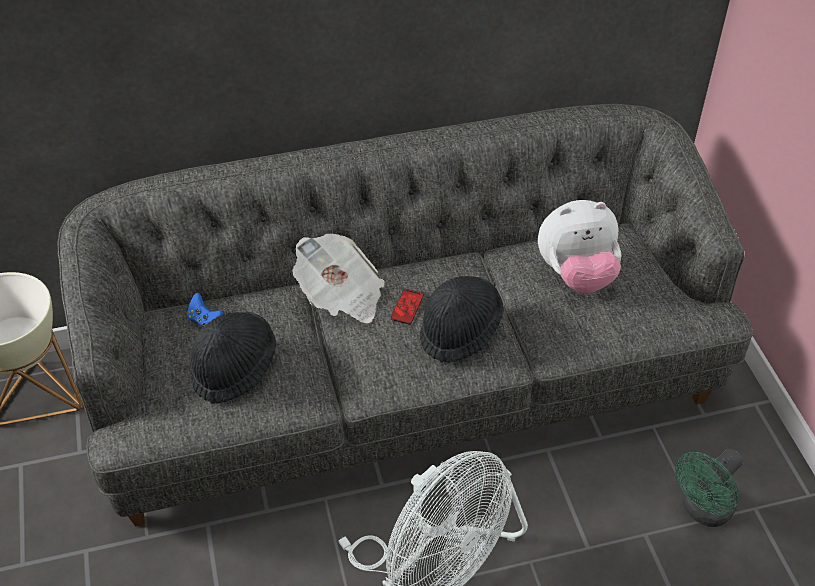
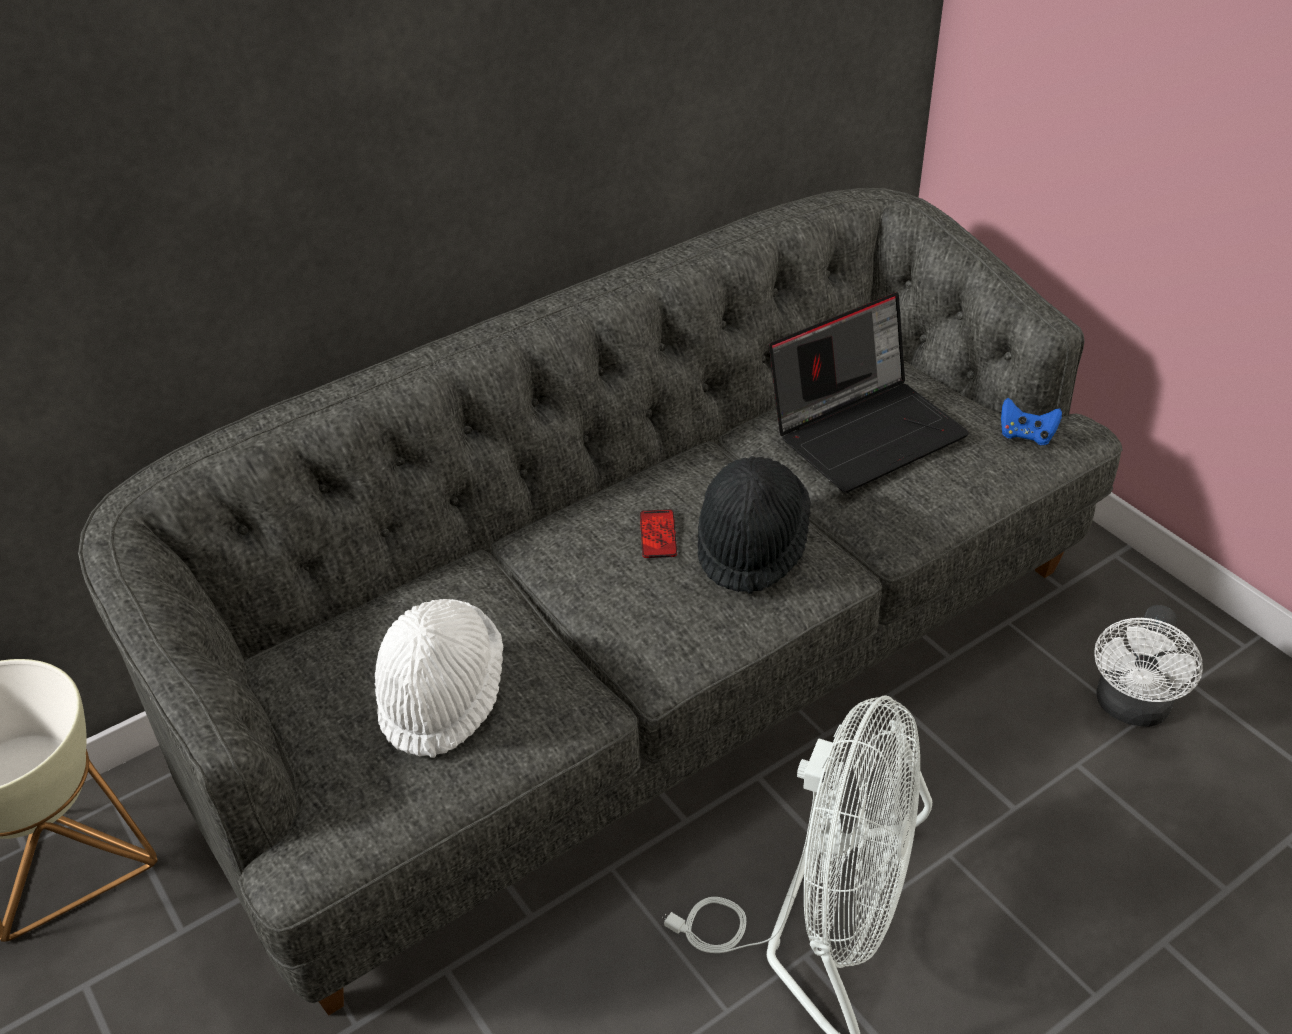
camera: 20 degrees left, 5 degrees down
blue game controller [187,293,224,328] -> blue game controller moved to [1001,398,1062,445]
black hat [191,312,276,404] -> white hat [375,599,503,758]
newspaper [292,234,385,323] -> none
plush toy [538,200,621,293] -> laptop [769,292,969,493]
green fan [675,449,743,527] -> white fan [1094,605,1203,727]

